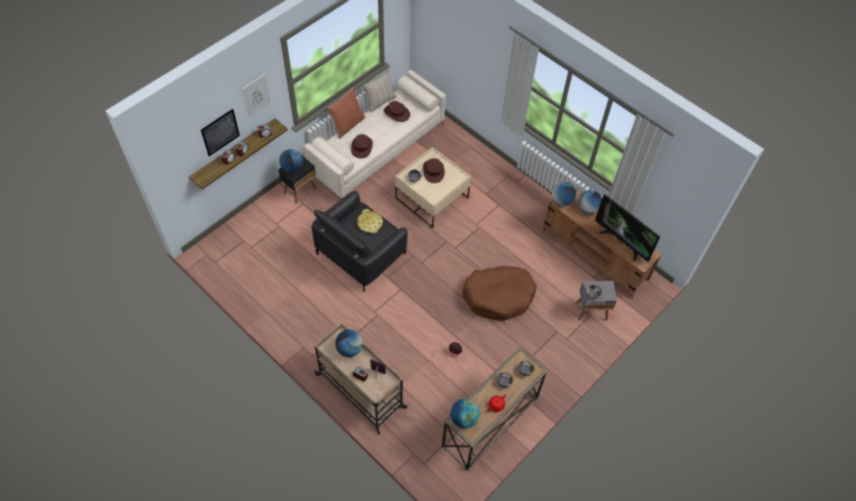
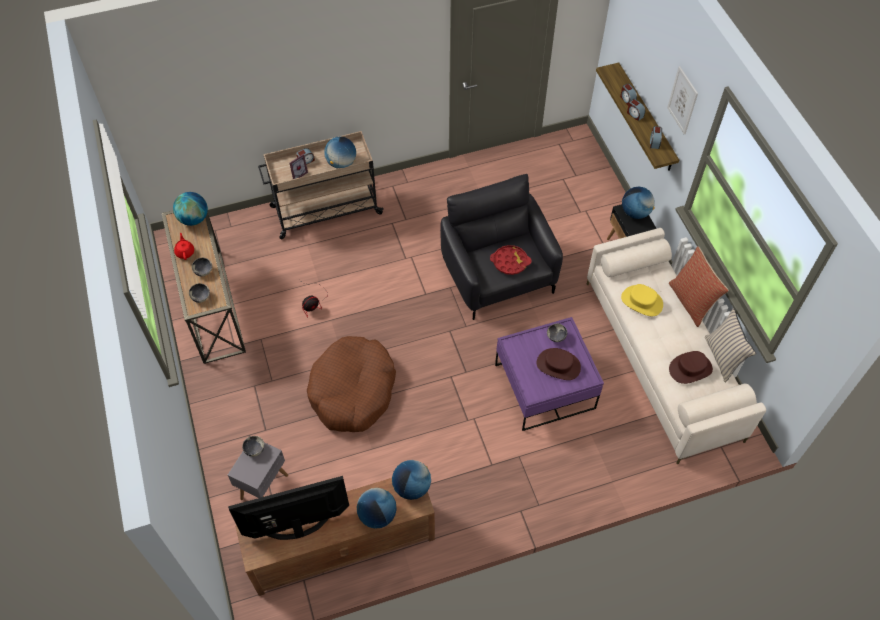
camera: 120 degrees right, 0 degrees up
picture [201,109,240,156] -> none
brown hat [351,134,373,158] -> yellow hat [621,284,663,316]
yellow tray [357,209,383,234] -> red tray [490,245,531,275]
beige coffee table [395,147,471,228] -> purple coffee table [495,317,604,431]

